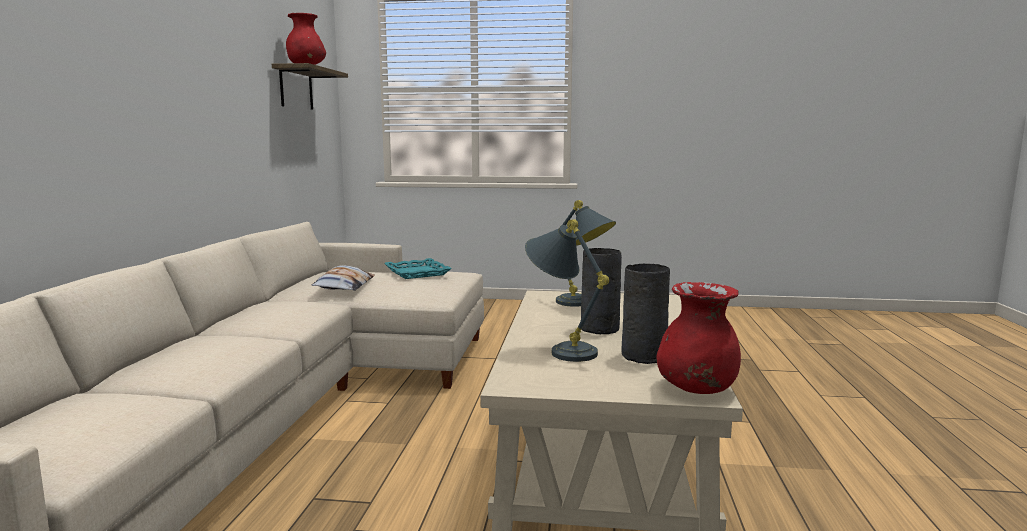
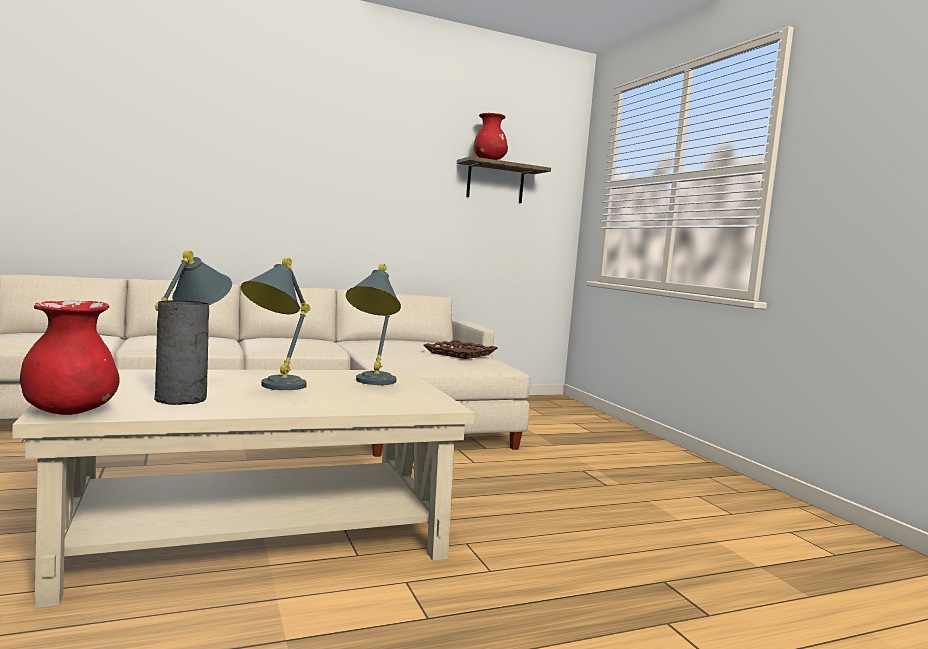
camera: 60 degrees right, 5 degrees down
pillow [312,265,375,290] -> none
turquoise tray [384,258,452,279] -> brown tray [424,340,497,359]
grey vase [581,248,622,334] -> grey table lamp [241,258,311,390]

